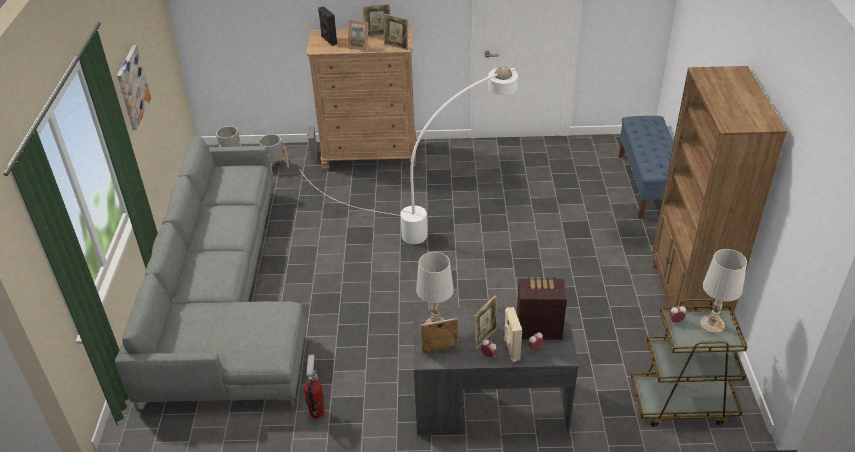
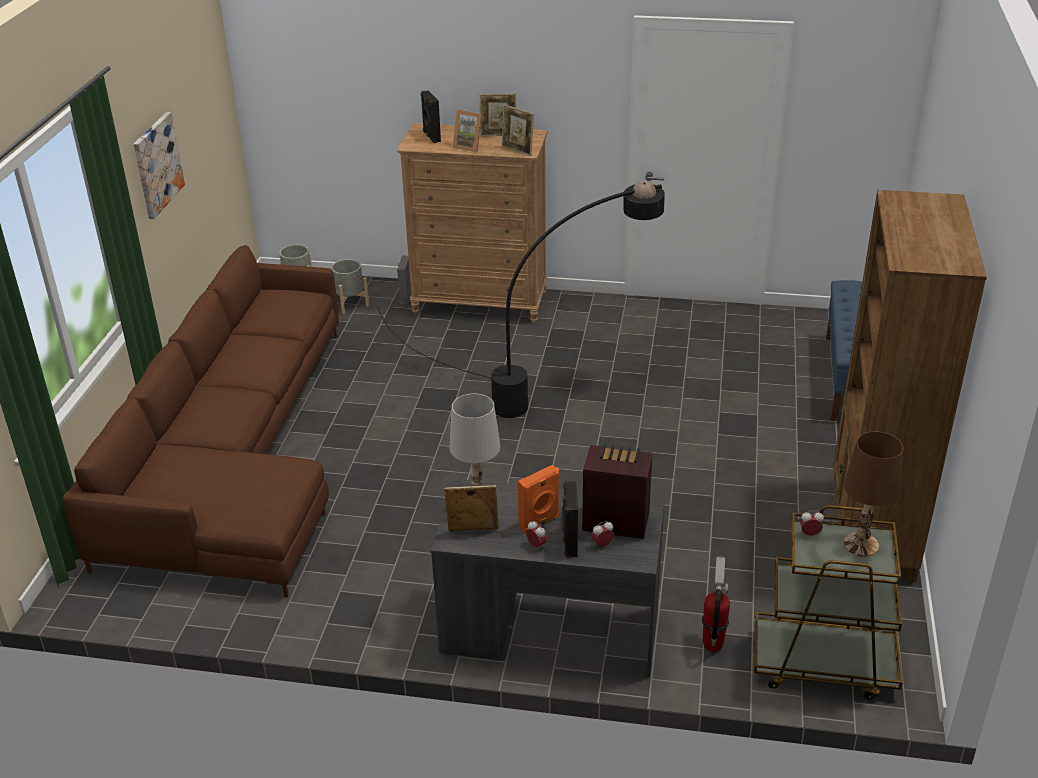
camera: 10 degrees right, 5 degrees down
grey sofa [115,136,306,410] -> brown sofa [63,245,339,597]
white floor lamp [299,66,518,244] -> black floor lamp [377,181,665,418]
fire extinguisher [304,354,324,419] -> fire extinguisher moved to [702,556,730,652]
picture frame [473,295,498,349] -> orange speaker [518,465,559,534]
beige speaker [504,307,522,362] -> black speaker [562,481,578,558]
white table lamp [700,249,747,333] -> brown table lamp [844,431,904,557]

